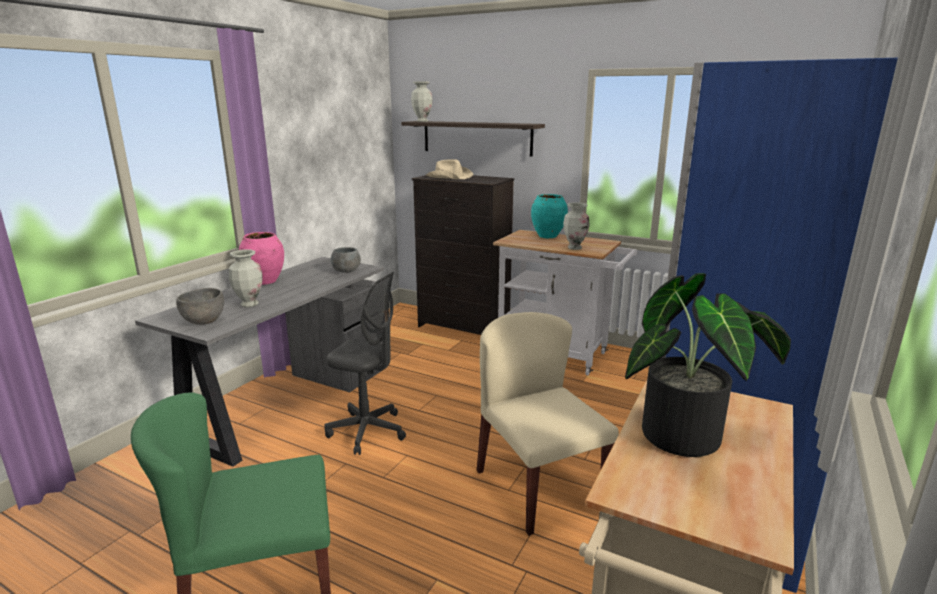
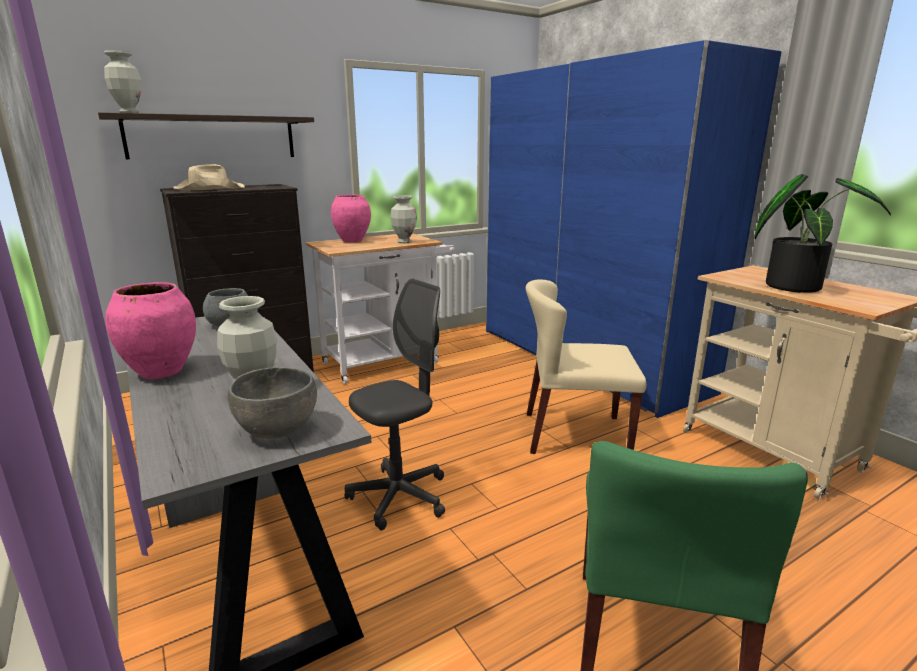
camera: 60 degrees left, 0 degrees up
turquoise vase [531,194,568,238] -> pink vase [331,195,371,242]

